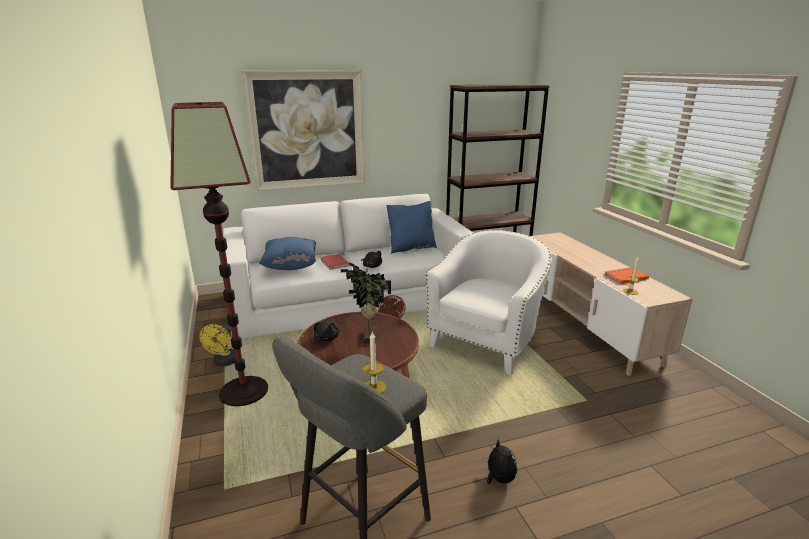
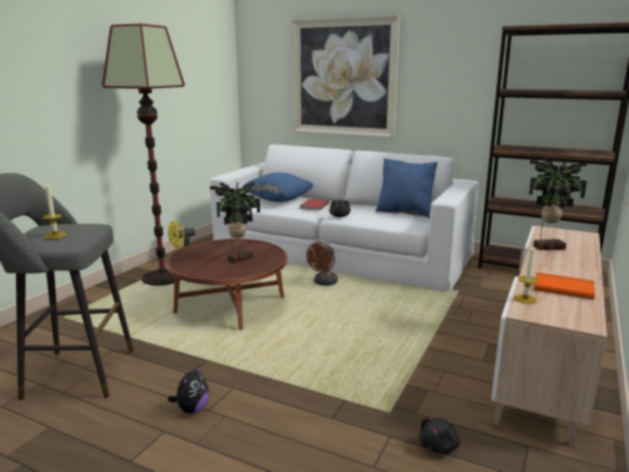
camera: 45 degrees right, 5 degrees down
black plush toy [314,320,340,341] -> black plush toy moved to [419,418,460,453]
white armchair [426,230,552,375] -> none
none -> potted plant [529,158,587,250]

